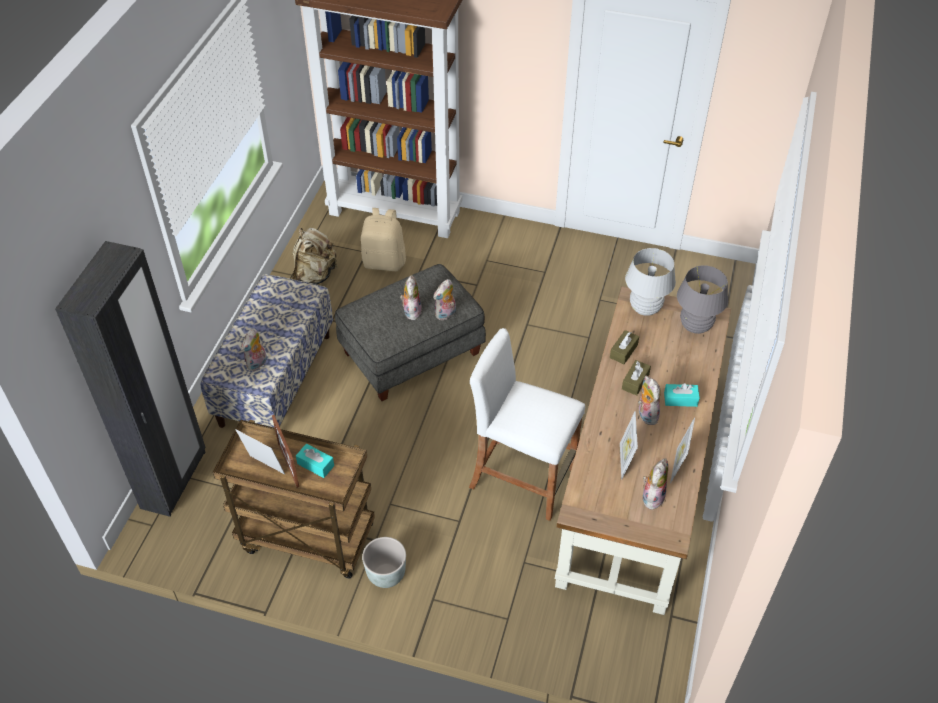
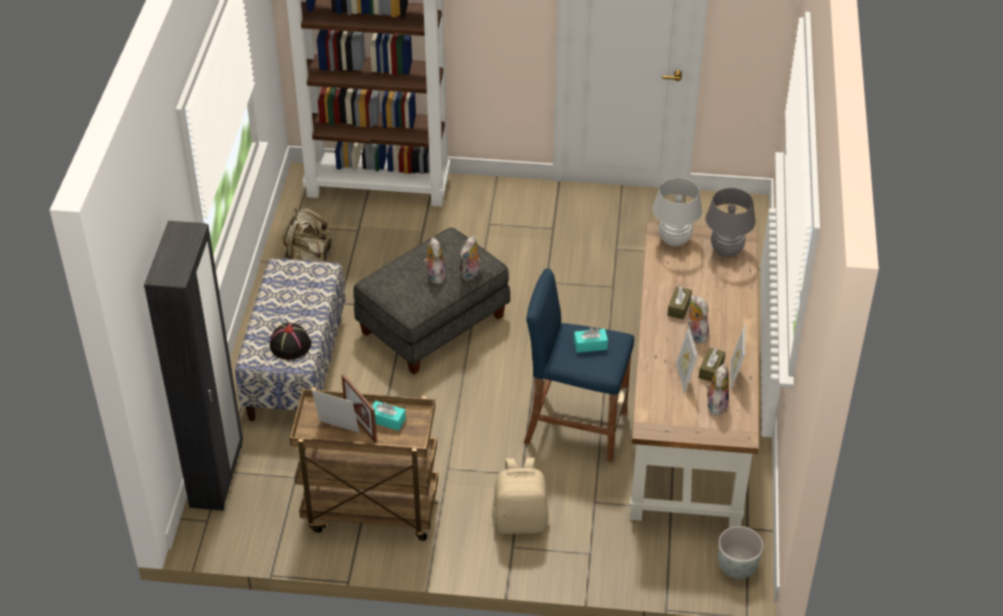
camera: 10 degrees left, 5 degrees down
plush toy [241,328,267,371] -> black hat [270,323,311,360]
beige backpack [361,208,406,271] -> beige backpack moved to [492,458,549,534]
grey planter [362,537,406,588] -> grey planter moved to [718,526,764,579]
white stool [469,328,585,521] -> blue stool [524,268,634,462]
brown tissue box [610,330,639,364] -> brown tissue box moved to [699,347,725,382]
turquoise tissue box [664,383,700,407] -> turquoise tissue box moved to [574,327,608,353]

